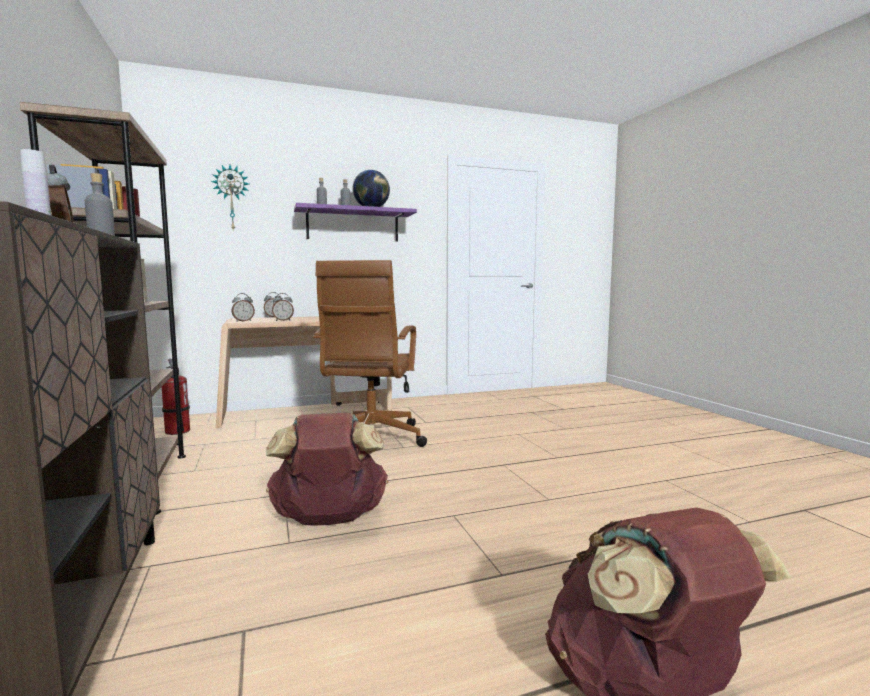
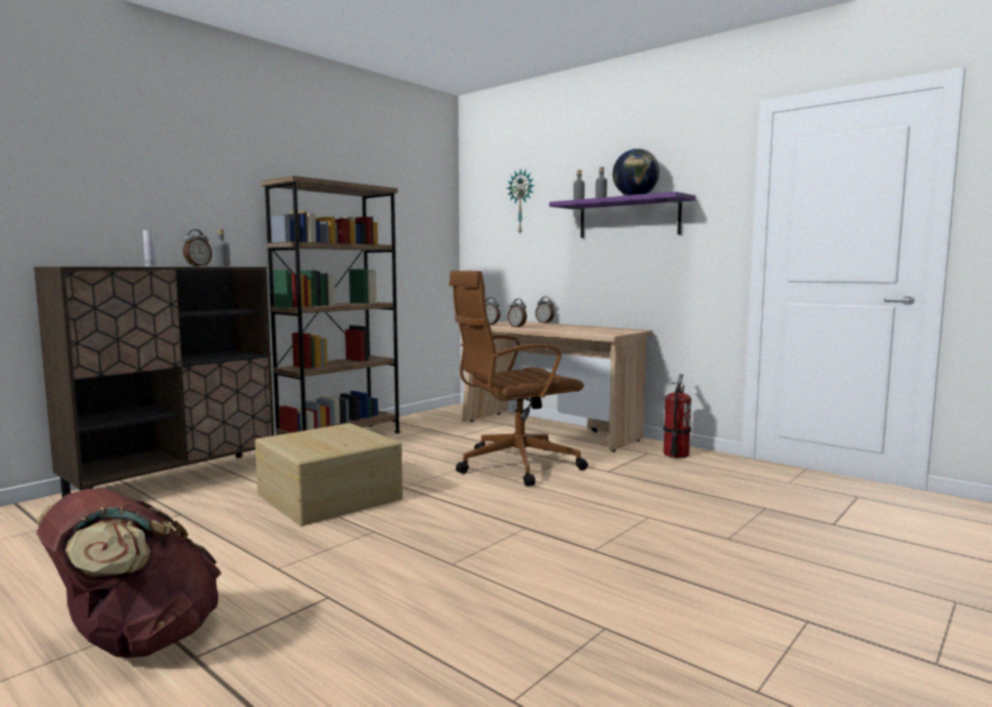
camera: 60 degrees right, 0 degrees up
fire extinguisher [162,359,190,435] -> fire extinguisher moved to [663,374,691,458]
brown backpack [266,413,388,526] -> beige storage box [255,423,403,526]

